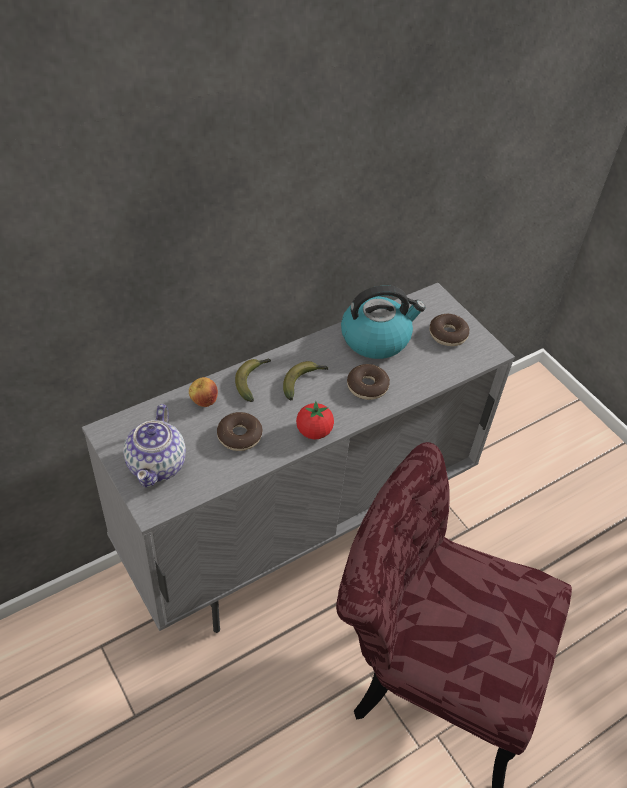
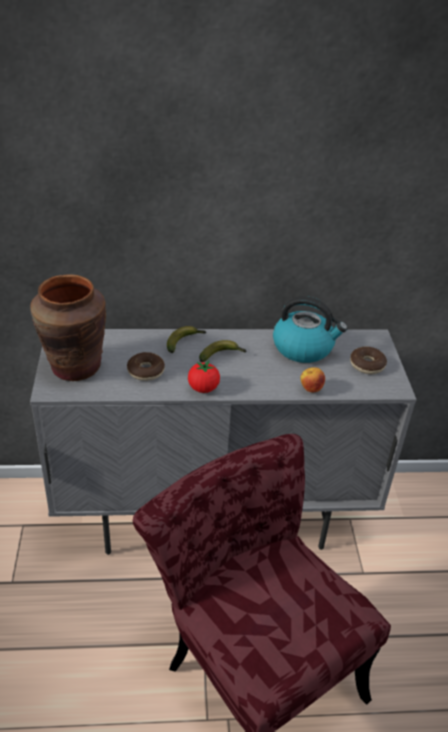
camera: 30 degrees right, 10 degrees down
teapot [123,404,186,487] -> brown vase [30,274,106,381]
apple [189,377,218,407] -> apple moved to [300,367,325,393]
donut [347,364,390,400] -> none

